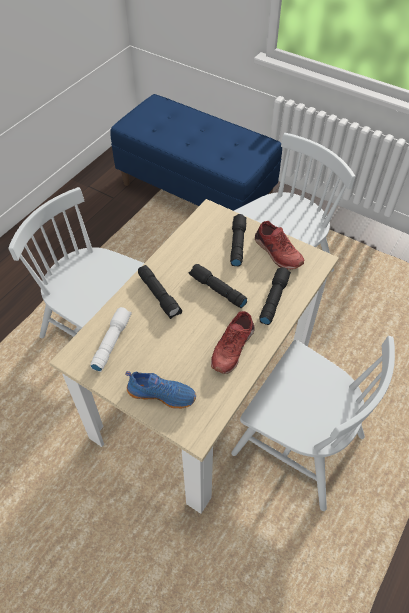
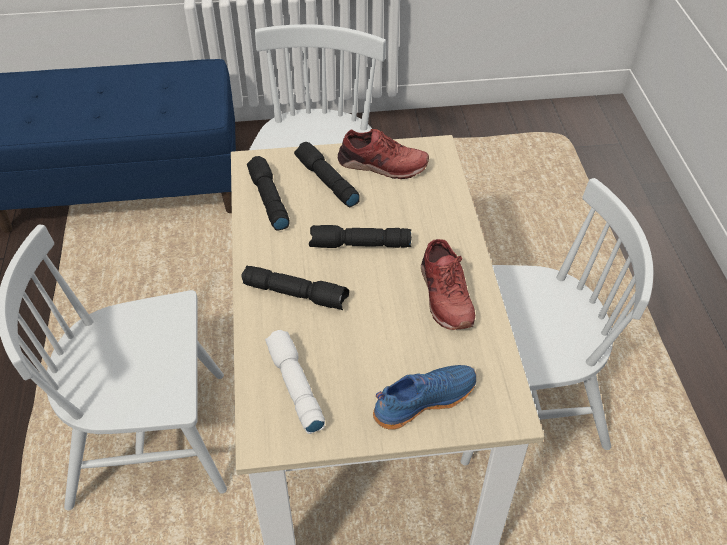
camera: 40 degrees left, 5 degrees down
black flashlight [259,267,291,325] -> black flashlight moved to [247,156,289,231]

